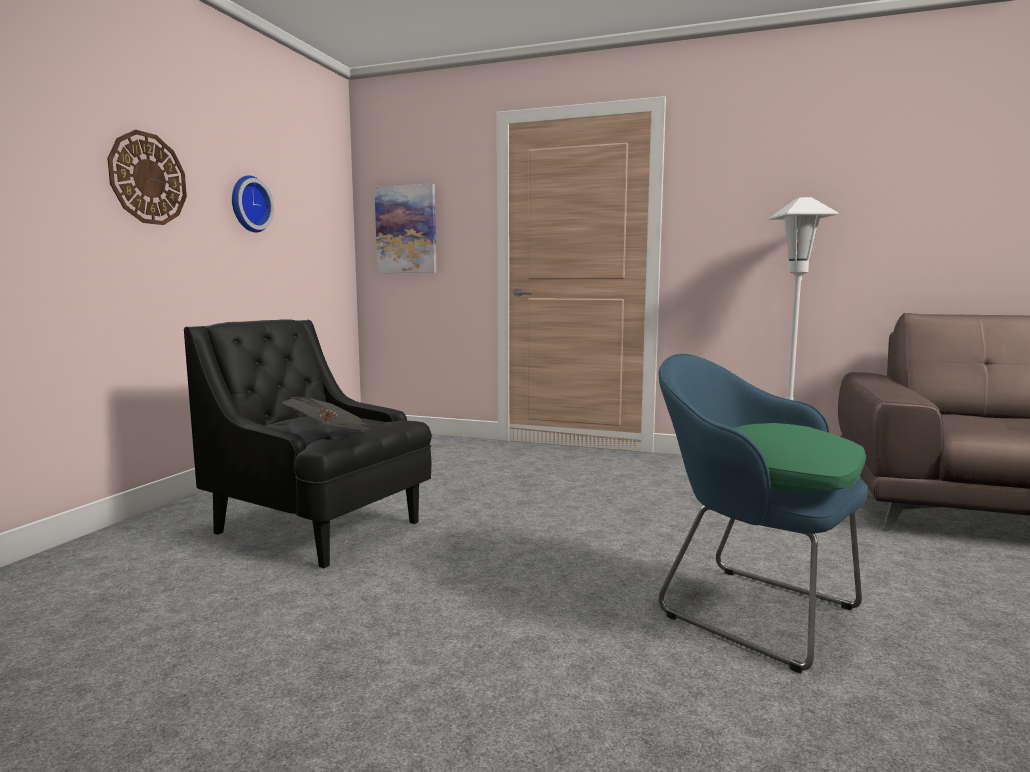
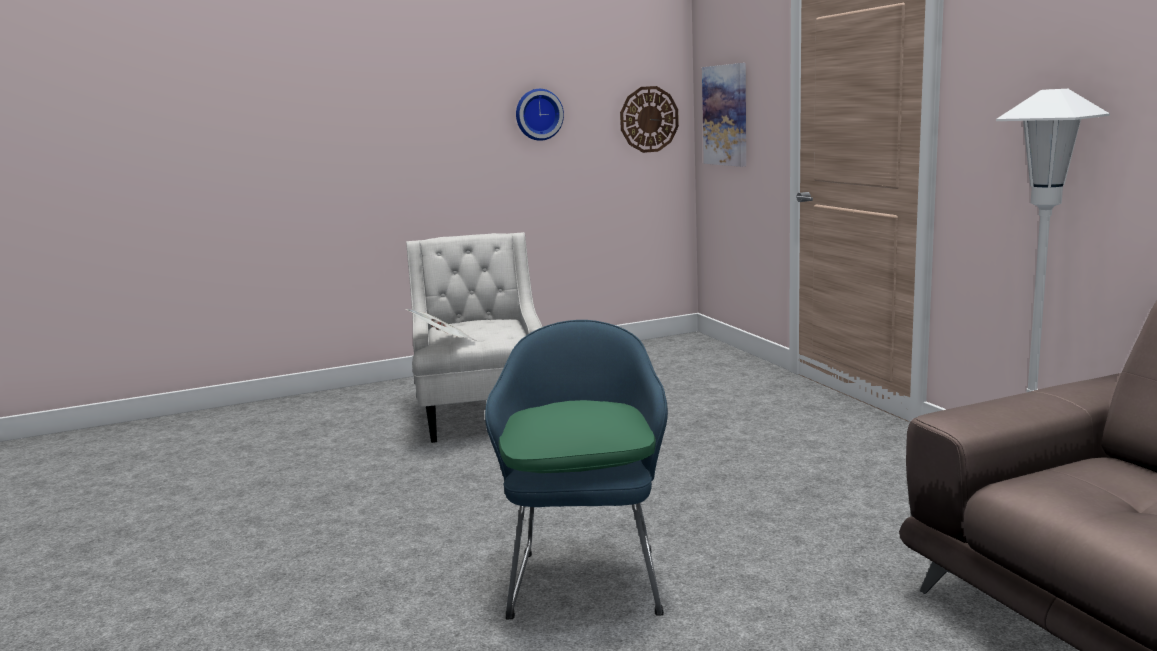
camera: 50 degrees right, 5 degrees up
wall clock [107,130,187,225] -> wall clock moved to [620,86,679,153]
black armchair [184,319,432,568] -> white armchair [406,232,542,443]

